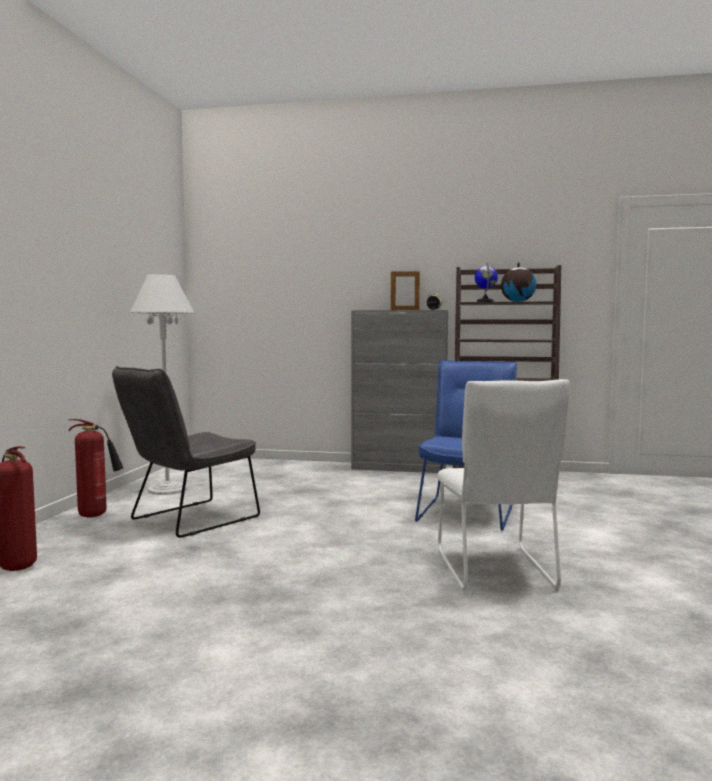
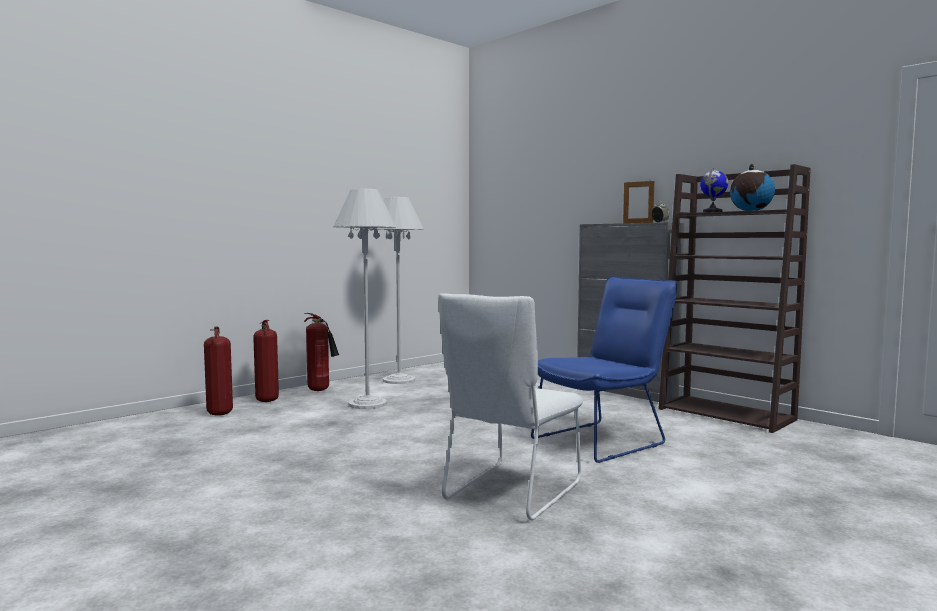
camera: 35 degrees right, 0 degrees up
grey chair [112,366,260,538] -> white floor lamp [333,189,396,409]
none -> fire extinguisher [253,320,279,402]

